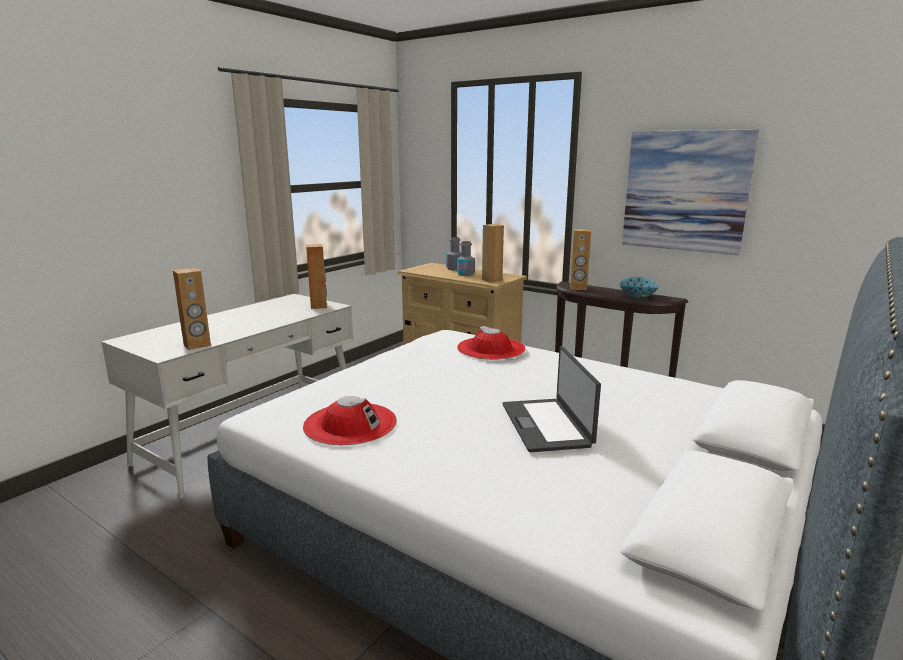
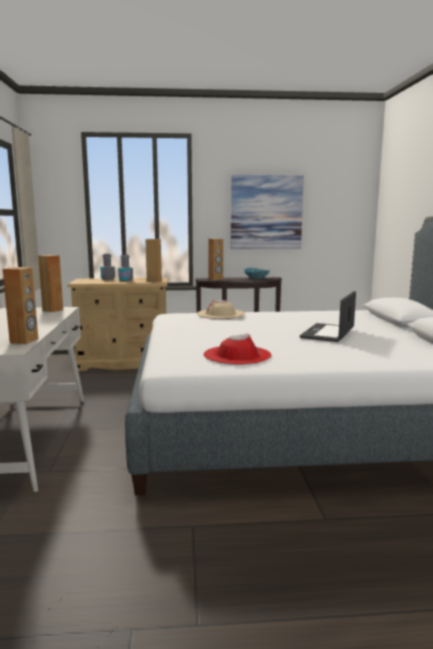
camera: 40 degrees left, 5 degrees down
red hat [457,326,526,360] -> beige hat [197,300,245,319]
laptop [503,346,601,452] -> laptop turned 75 degrees clockwise [300,291,356,342]

